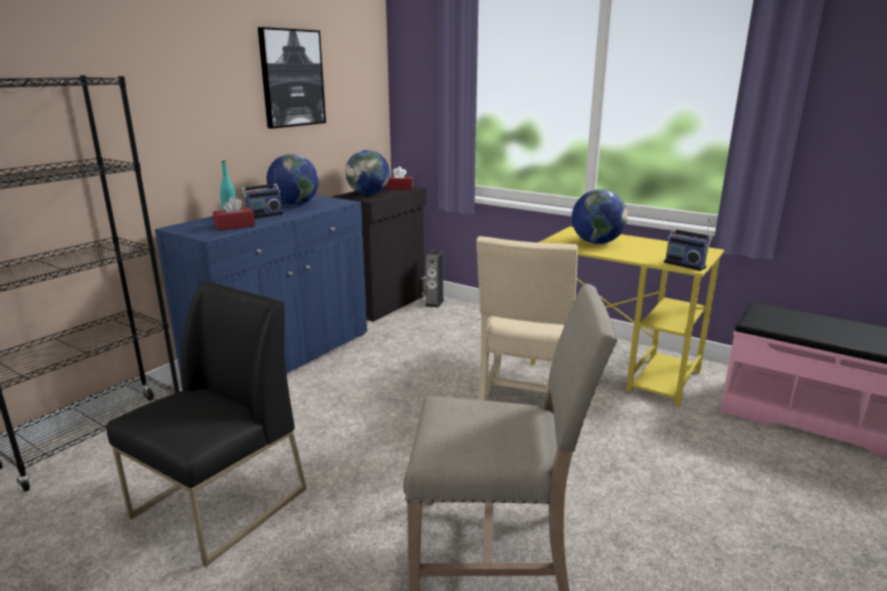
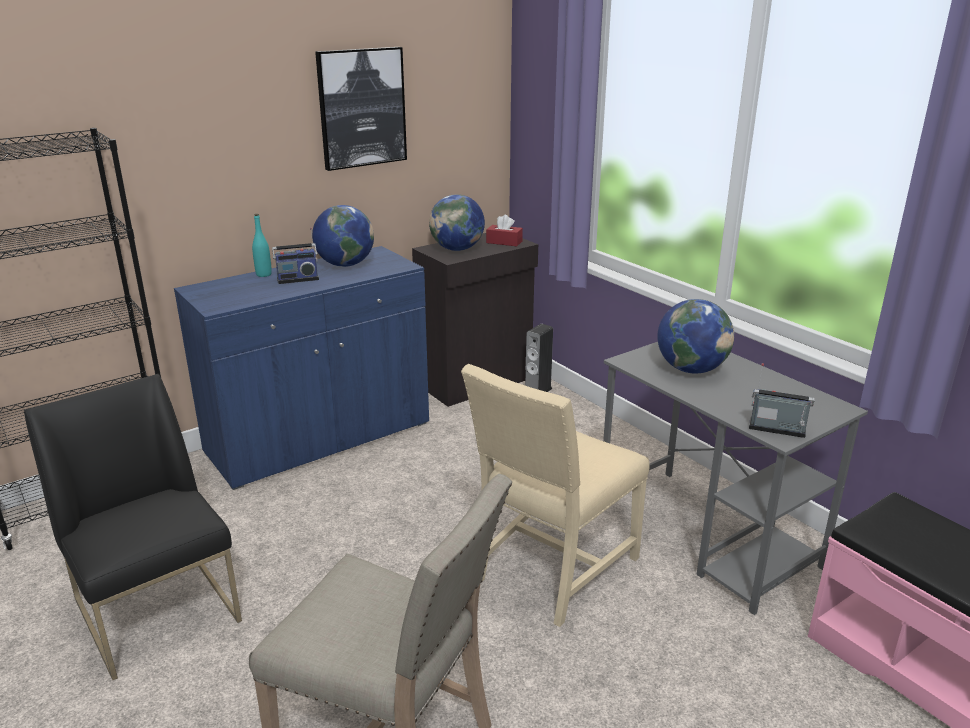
camera: 20 degrees right, 5 degrees up
black chair [107,280,306,567] -> black chair turned 90 degrees counterclockwise [24,374,242,680]
red tissue box [213,197,255,231] -> none
yellow desk [531,227,724,407] -> grey desk [603,342,868,615]
radio [664,219,712,271] -> radio turned 135 degrees clockwise [749,363,815,438]

